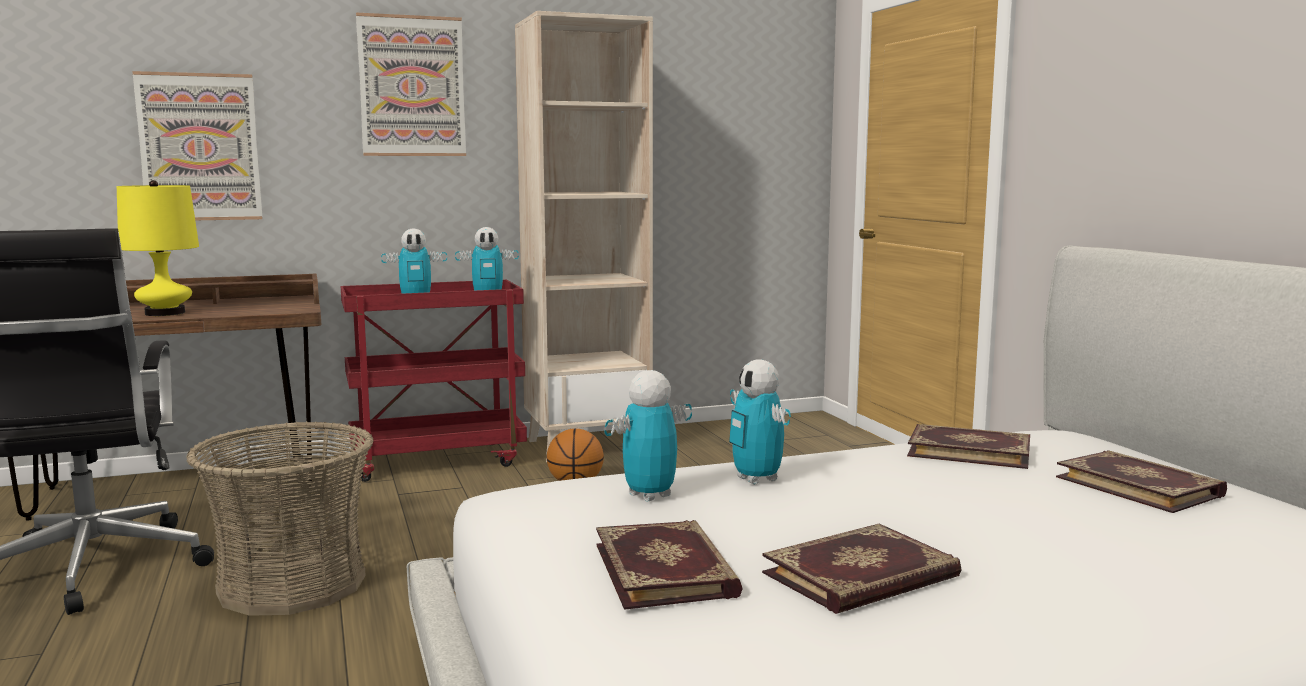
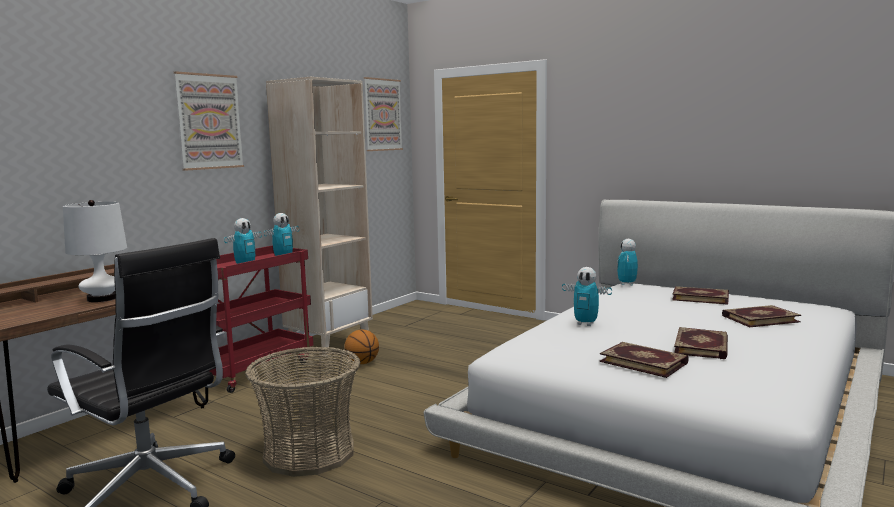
camera: 35 degrees left, 0 degrees up
yellow table lamp [117,180,199,316] -> white table lamp [63,200,127,302]
picture [132,71,263,220] -> picture moved to [364,77,403,151]
toy robot [604,370,692,502] -> toy robot moved to [617,239,638,285]
book [907,424,1030,469] -> book moved to [722,305,801,327]

